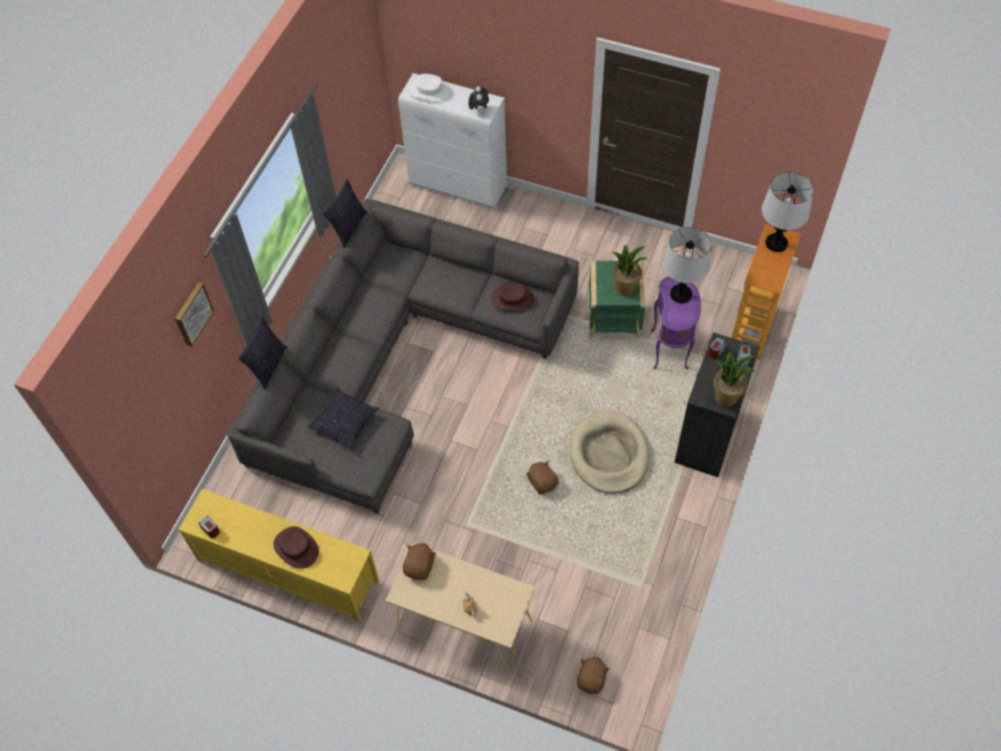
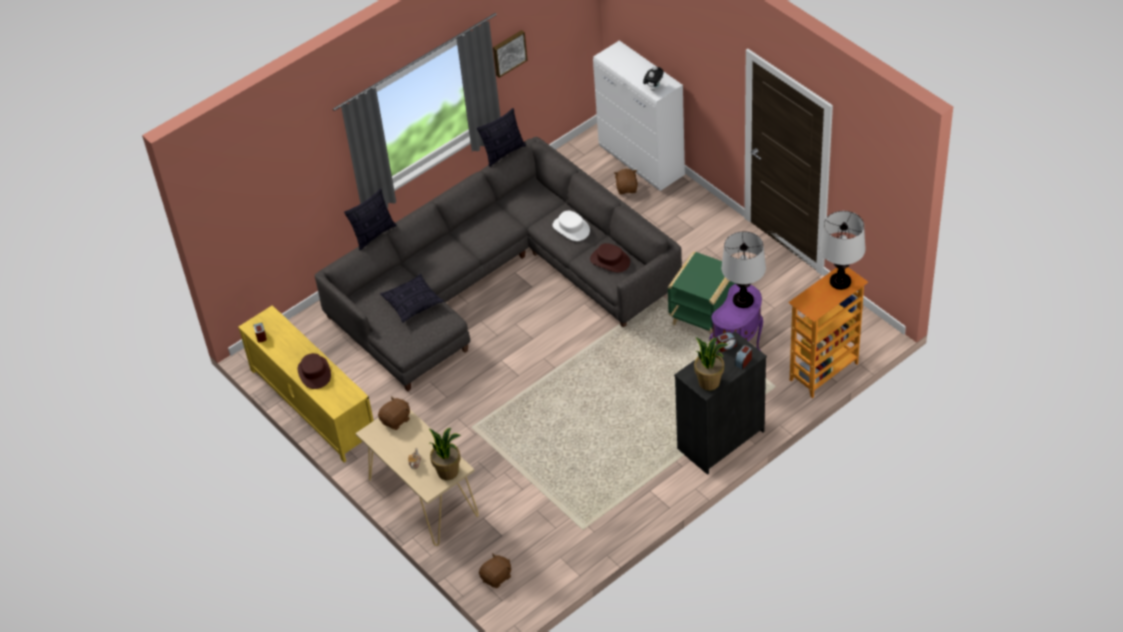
camera: 30 degrees right, 10 degrees down
picture [175,282,214,346] -> picture moved to [493,30,527,78]
white hat [409,74,451,102] -> white hat moved to [553,211,590,241]
brown plush toy [527,460,559,494] -> brown plush toy moved to [614,169,638,194]
beige dog bed [570,411,650,494] -> none
potted plant [612,245,647,296] -> potted plant moved to [429,428,461,480]

